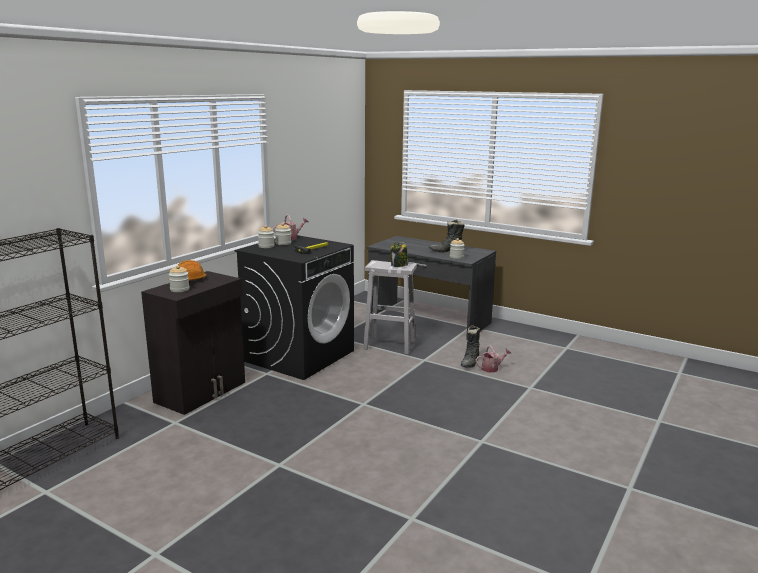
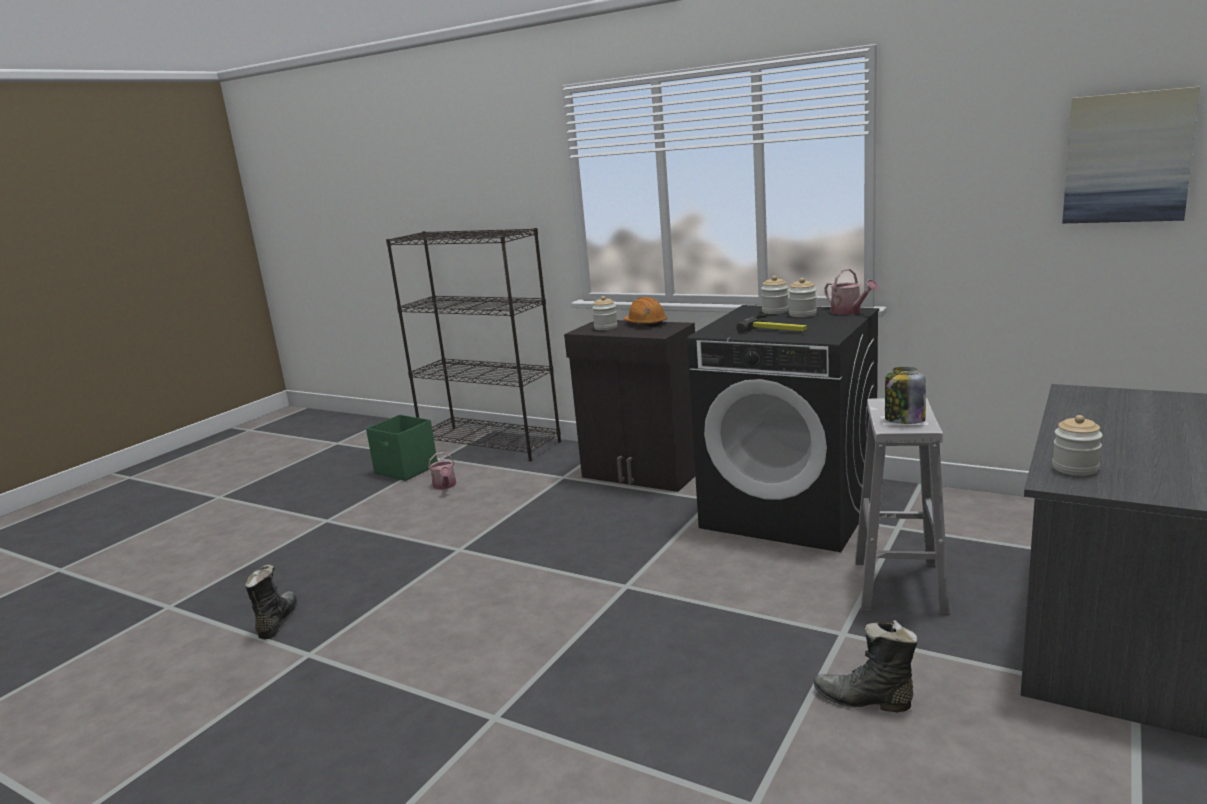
camera: 90 degrees right, 0 degrees up
black boot [428,220,465,252] -> black boot moved to [245,565,297,639]
watering can [475,346,511,373] -> watering can moved to [428,452,456,490]
none -> green storage box [366,415,437,481]
none -> picture [1062,86,1200,223]

